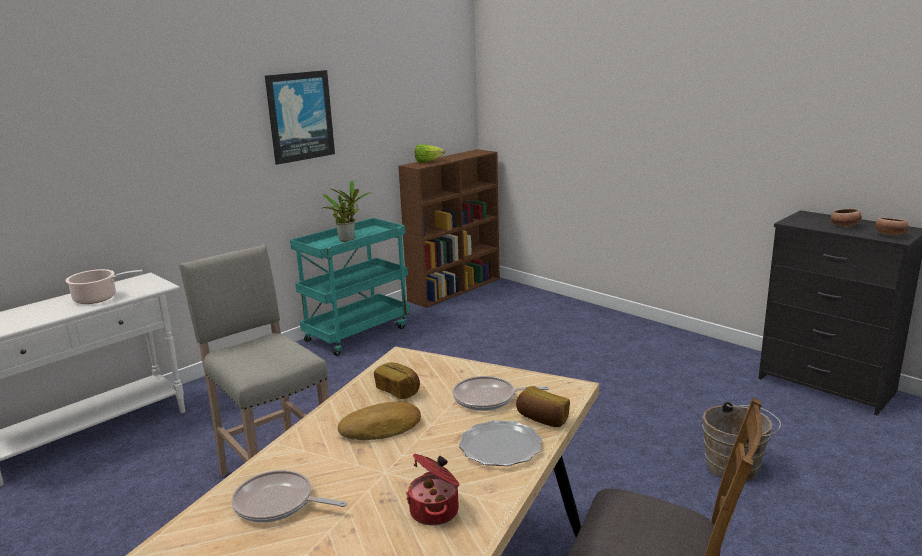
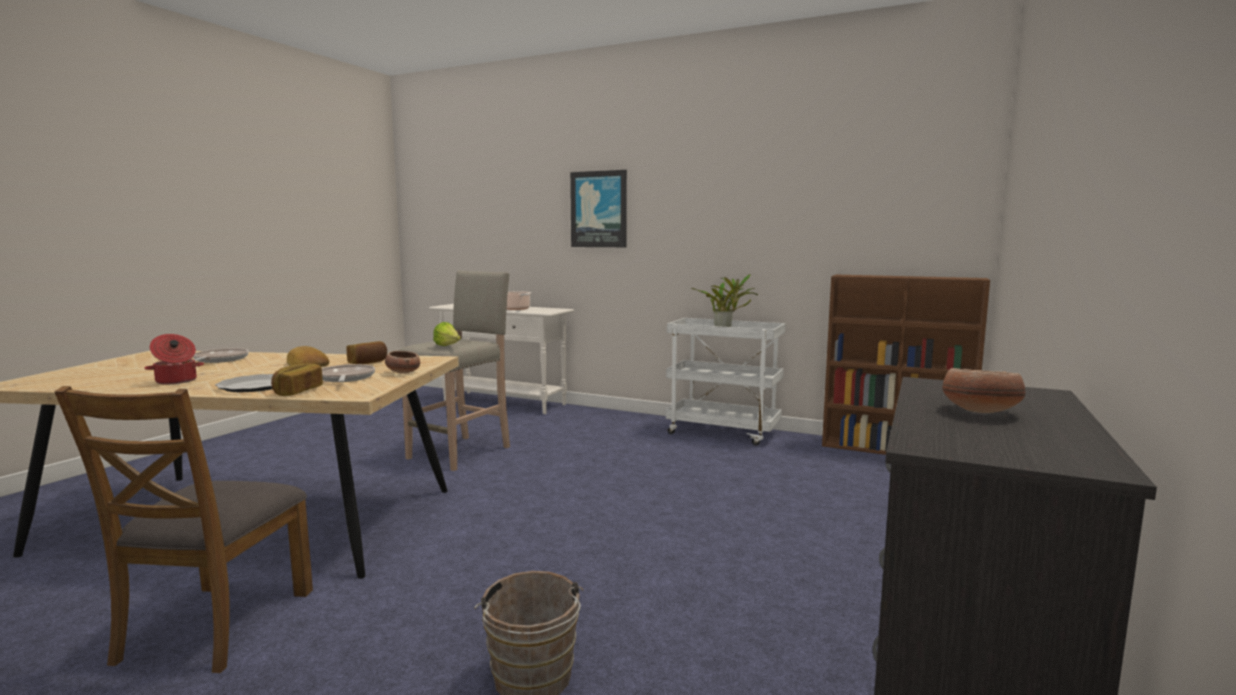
camera: 70 degrees right, 10 degrees down
picture [265,70,335,165] -> picture moved to [570,170,627,247]
turquoise cart [290,218,411,356] -> white cart [666,318,786,446]
lettuce [415,144,445,163] -> lettuce moved to [433,322,461,346]
bowl [875,218,908,236] -> bowl moved to [385,351,420,374]

